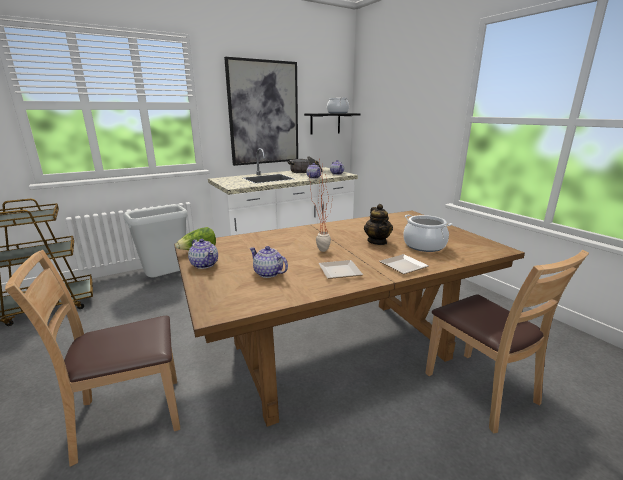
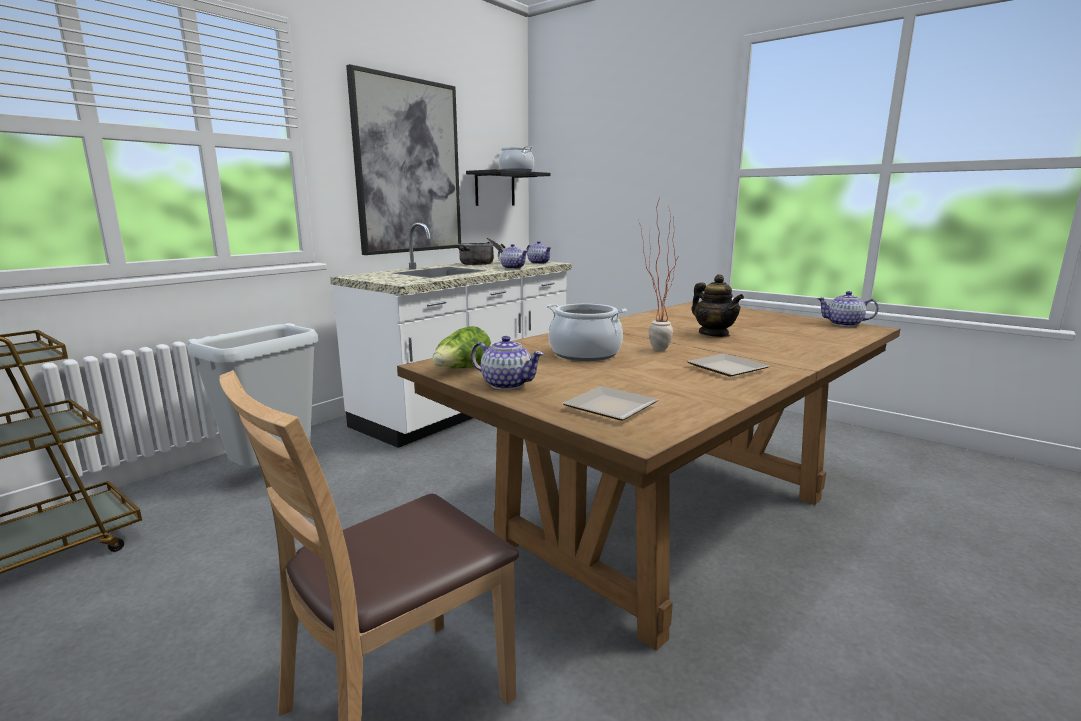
camera: 20 degrees left, 5 degrees down
teapot [249,246,288,278] -> teapot moved to [817,291,879,327]
plate [379,254,429,274] -> plate moved to [562,386,658,420]
cooking pot [403,214,452,252] -> cooking pot moved to [547,304,627,361]
brown chair [425,250,589,434] -> none

